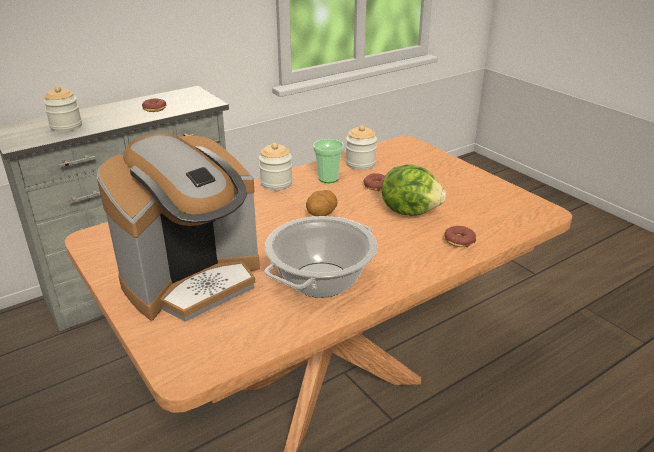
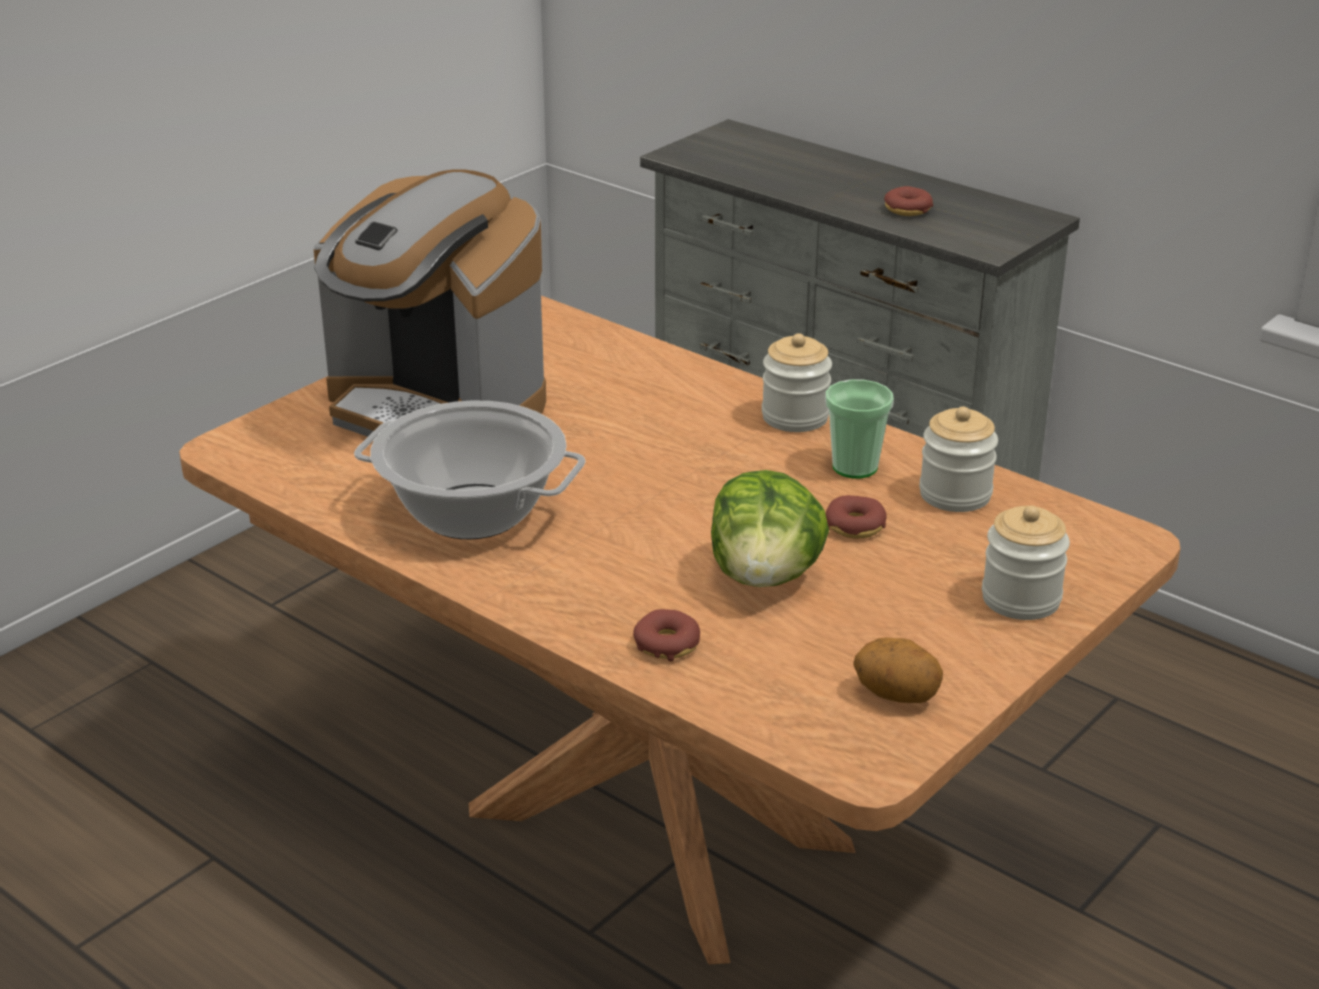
camera: 75 degrees right, 0 degrees up
jar [43,86,82,132] -> jar moved to [982,506,1070,620]
potato [306,190,337,216] -> potato moved to [853,637,943,703]

